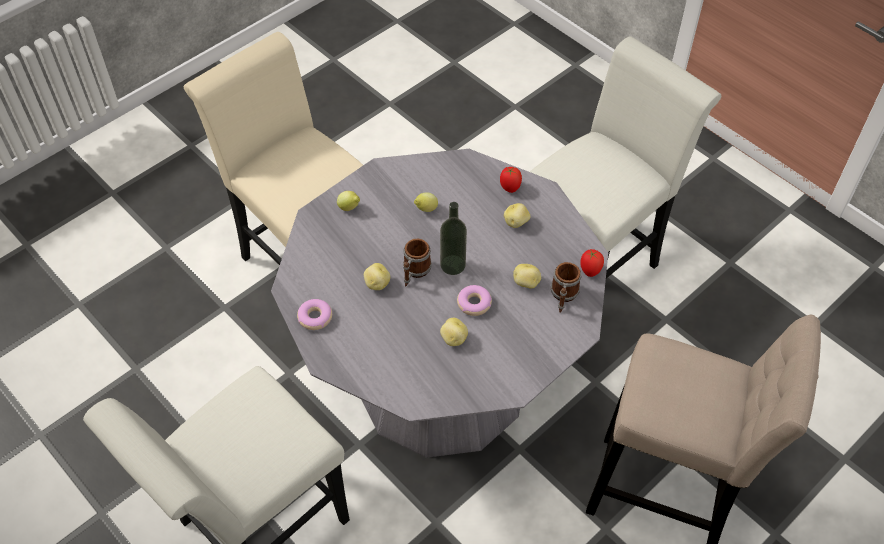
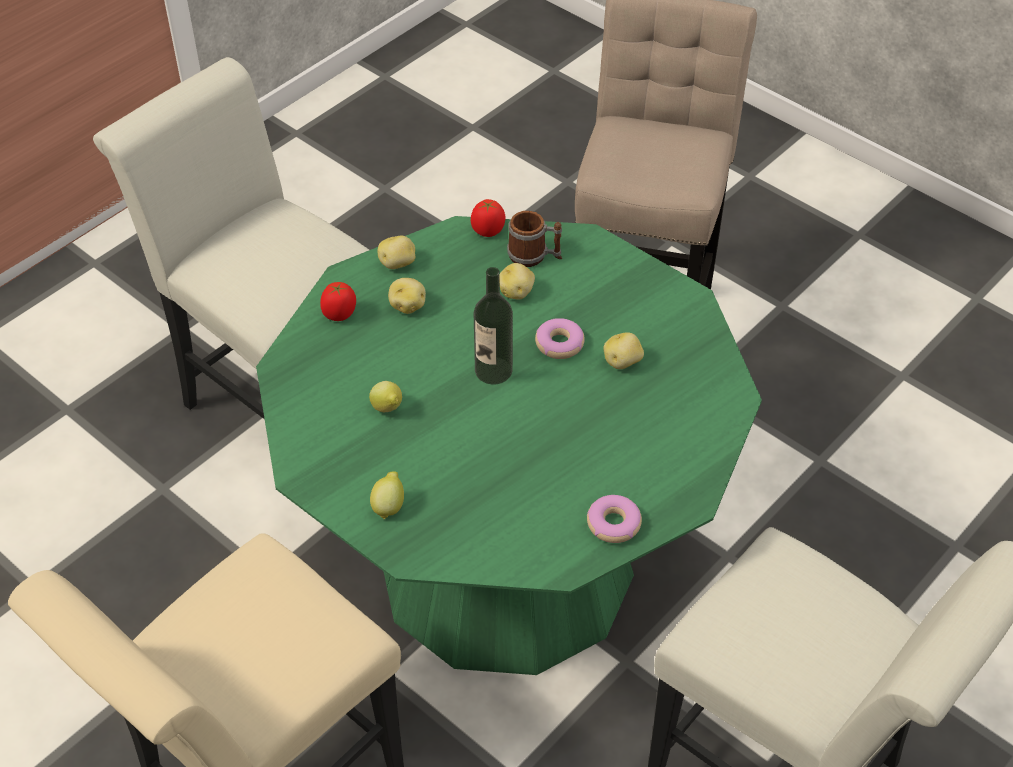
camera: 95 degrees left, 5 degrees down
grey dining table [271,149,608,458] -> green dining table [256,216,762,675]
potato [364,263,390,290] -> potato moved to [378,236,415,269]
mug [403,239,432,287] -> none

